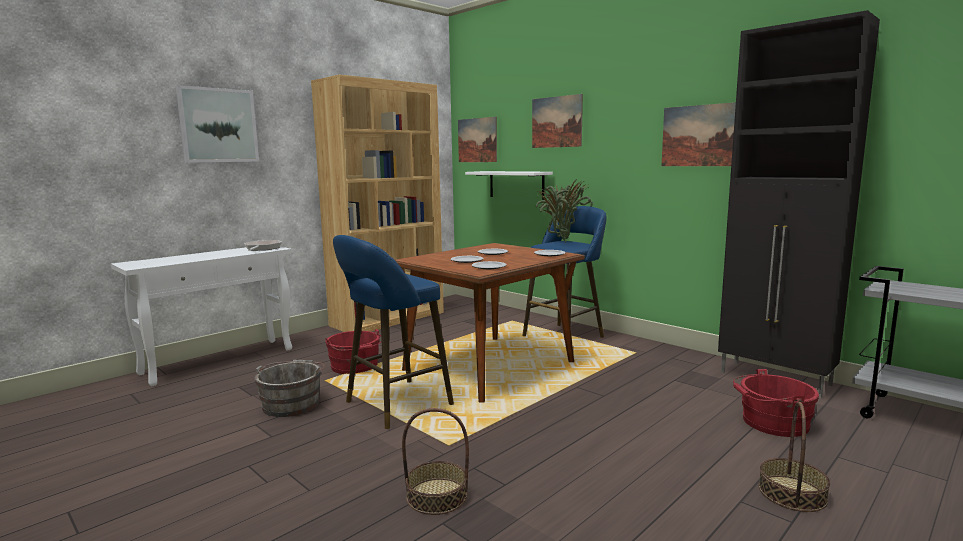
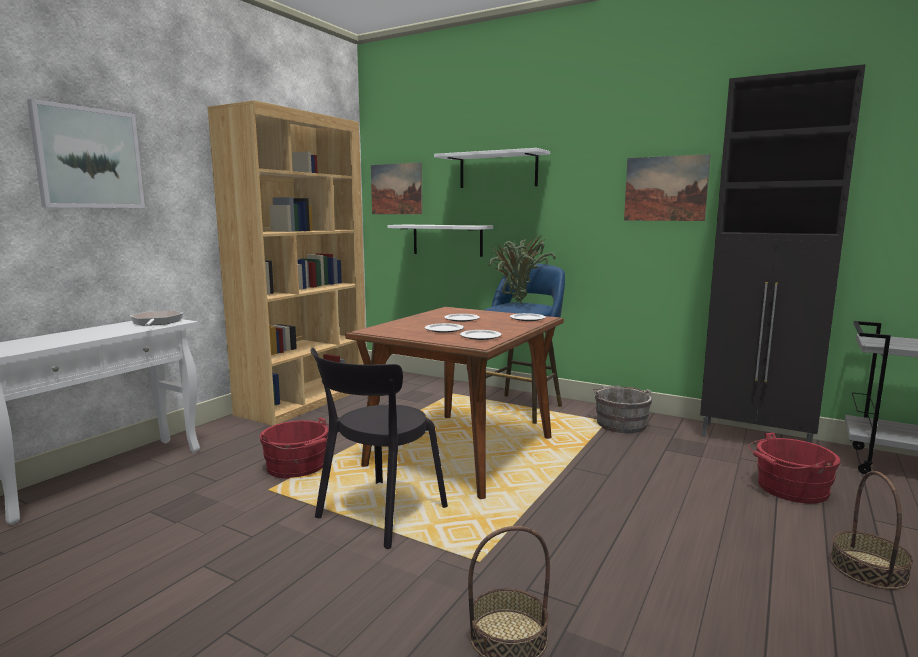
camera: 15 degrees left, 0 degrees up
grey bucket [255,360,325,417] -> grey bucket moved to [592,386,652,433]
blue stool [333,235,454,429] -> black chair [310,348,448,549]
picture [532,94,583,148] -> white shelf [434,148,550,188]

